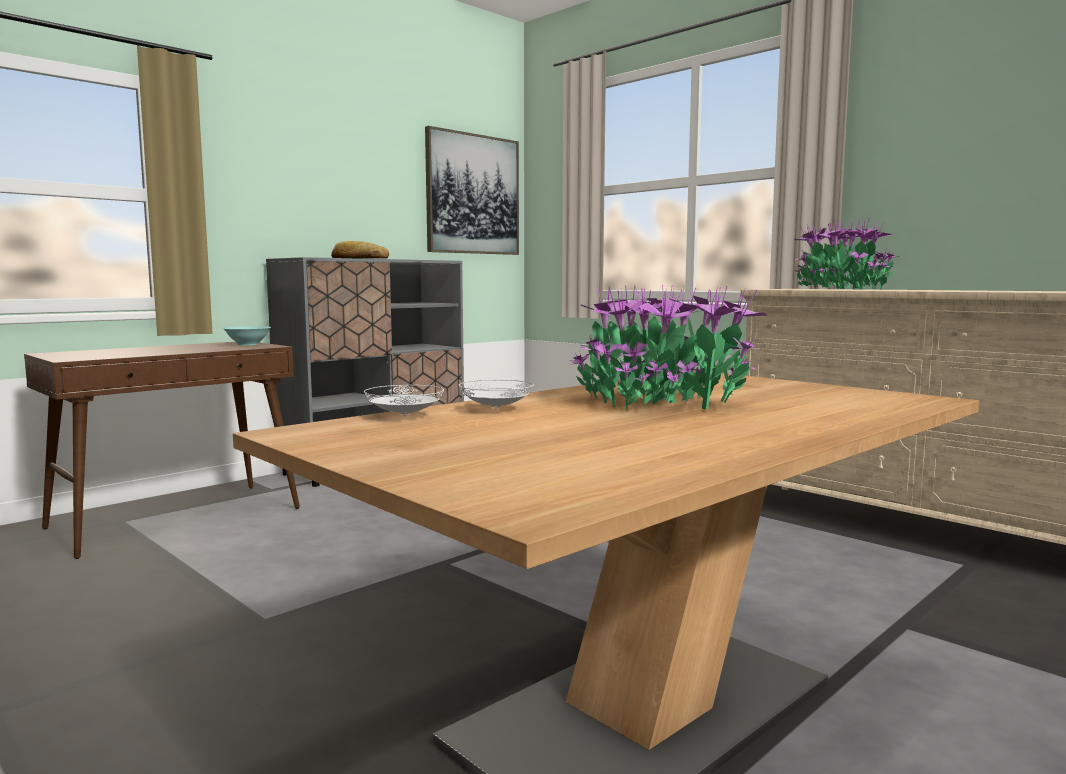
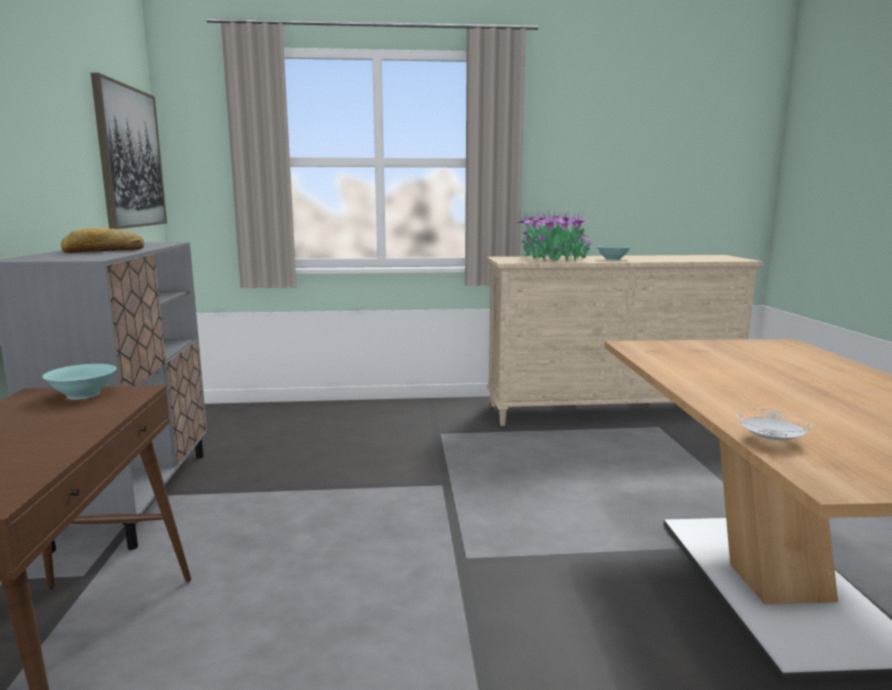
camera: 50 degrees left, 5 degrees up
white plate [459,380,534,410] -> none
potted plant [570,285,768,410] -> none
none -> turquoise bowl [596,245,631,260]

